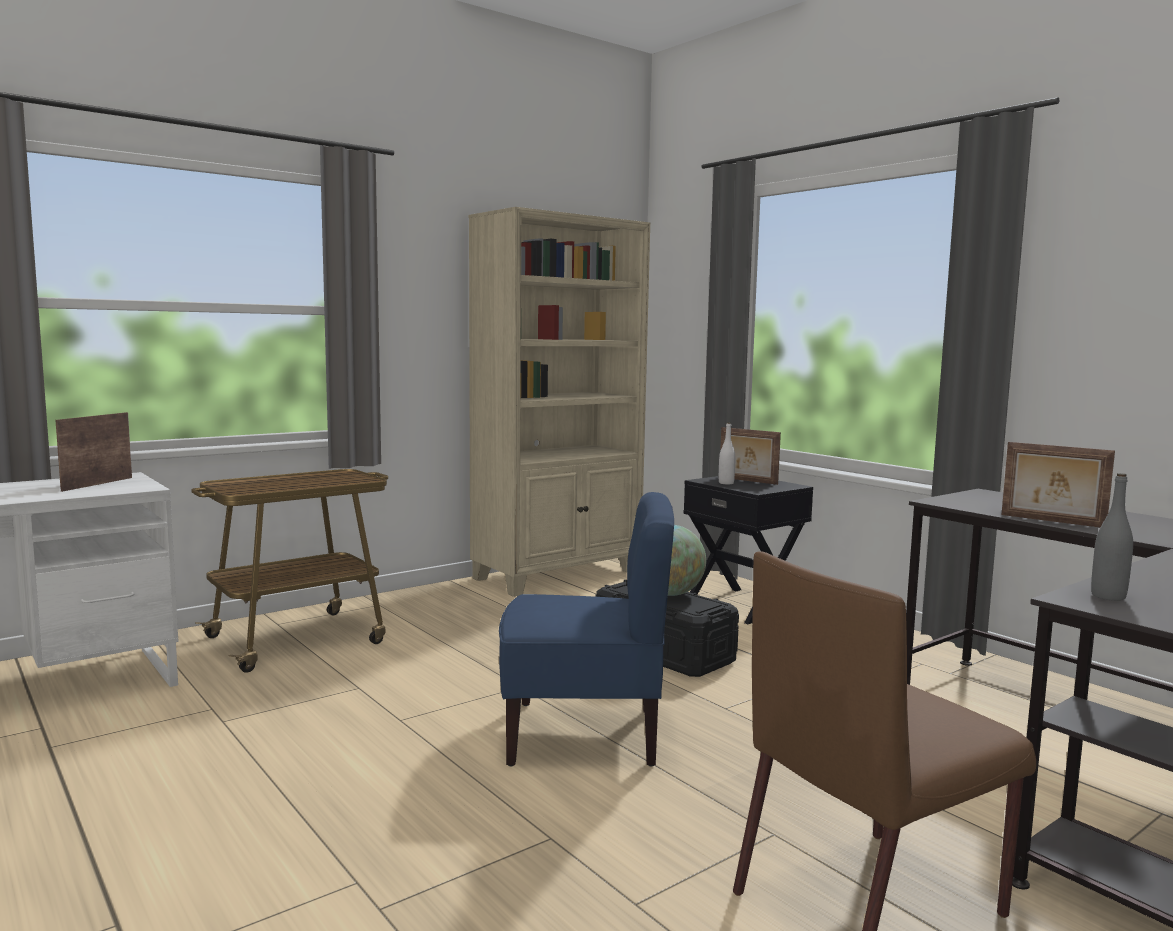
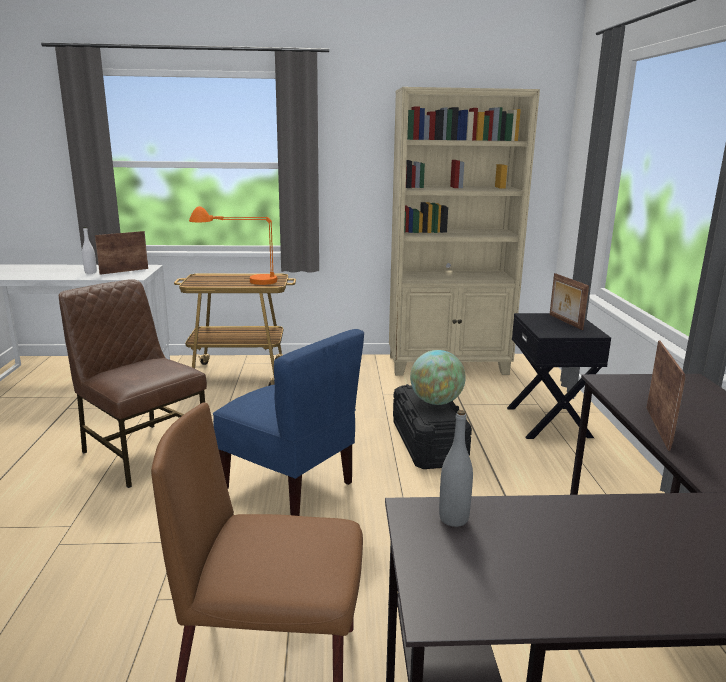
camera: 35 degrees right, 10 degrees up
white bottle [719,422,735,484] -> white bottle moved to [82,227,97,274]
picture frame [1001,442,1115,527] -> picture frame turned 150 degrees counterclockwise [647,340,685,450]
none -> brown chair [59,279,207,488]
none -> orange table lamp [189,206,277,285]

